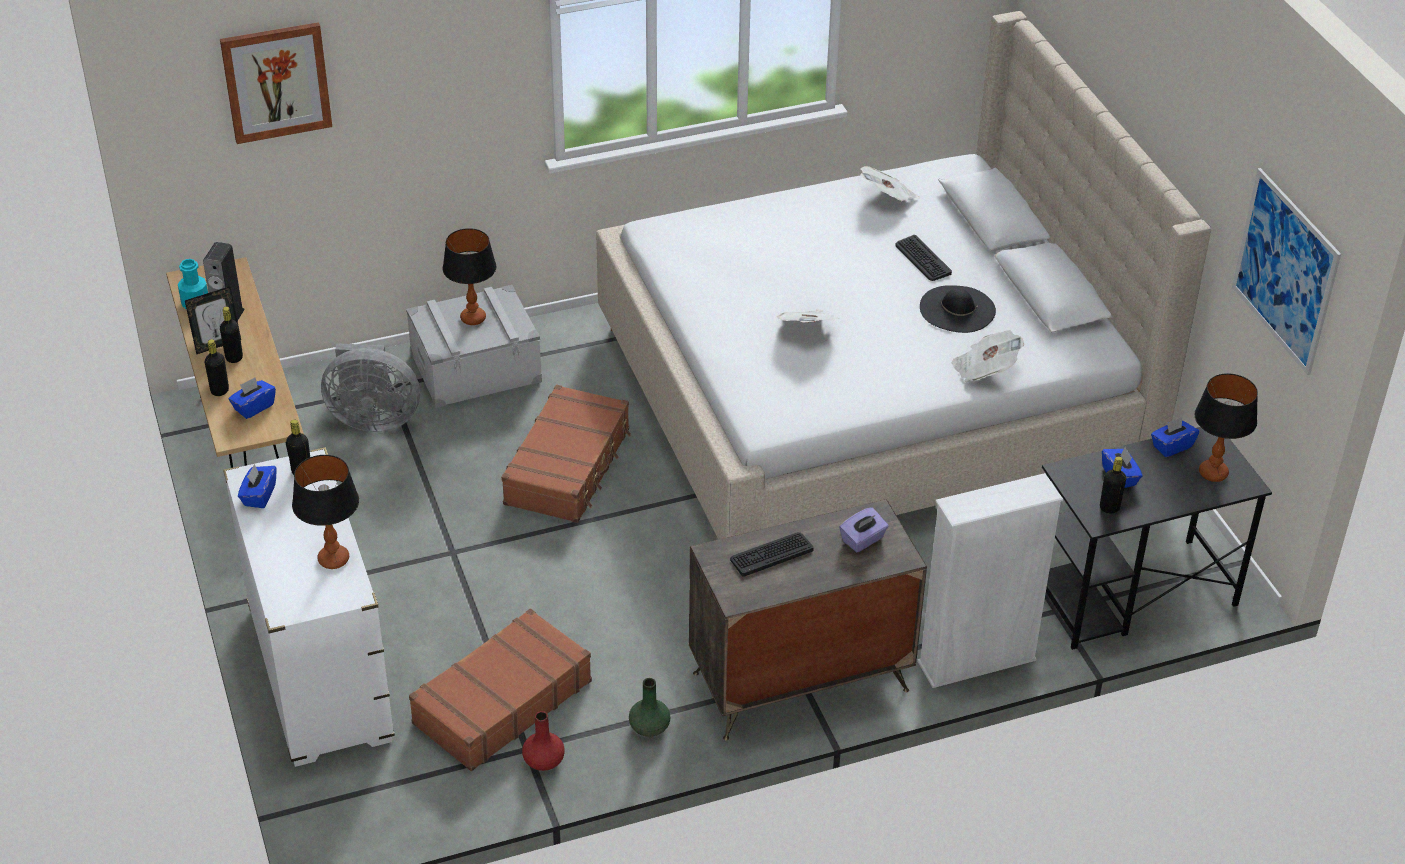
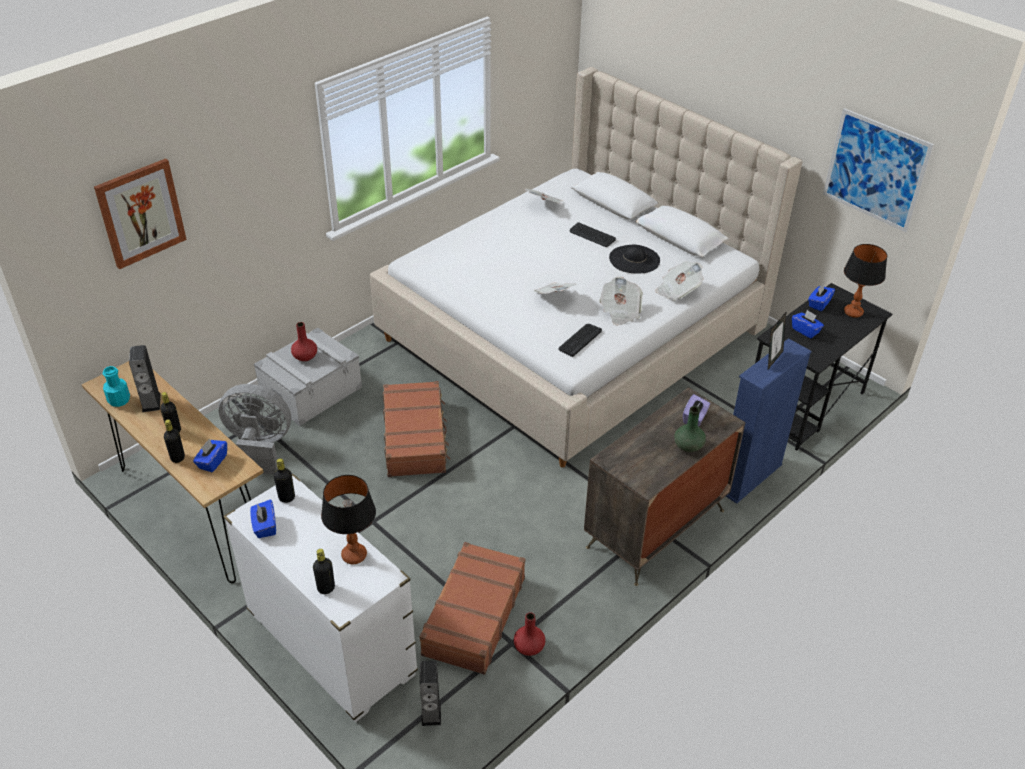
camera: 25 degrees left, 0 degrees up
picture frame [185,287,241,354] -> picture frame moved to [768,311,787,369]
grey fan [321,344,420,432] -> grey fan turned 150 degrees counterclockwise [218,384,291,475]
table lamp [443,228,496,325] -> red vase [291,322,317,361]
green vase [629,678,671,737] -> green vase moved to [674,406,706,452]
keyboard [730,532,814,577] -> keyboard moved to [558,324,602,357]
white bookcase [917,473,1063,688] -> blue bookcase [726,338,812,504]
black bottle [1100,457,1126,514] -> black bottle moved to [313,549,335,594]
none -> speaker [420,661,441,726]
none -> newspaper [600,277,643,326]

